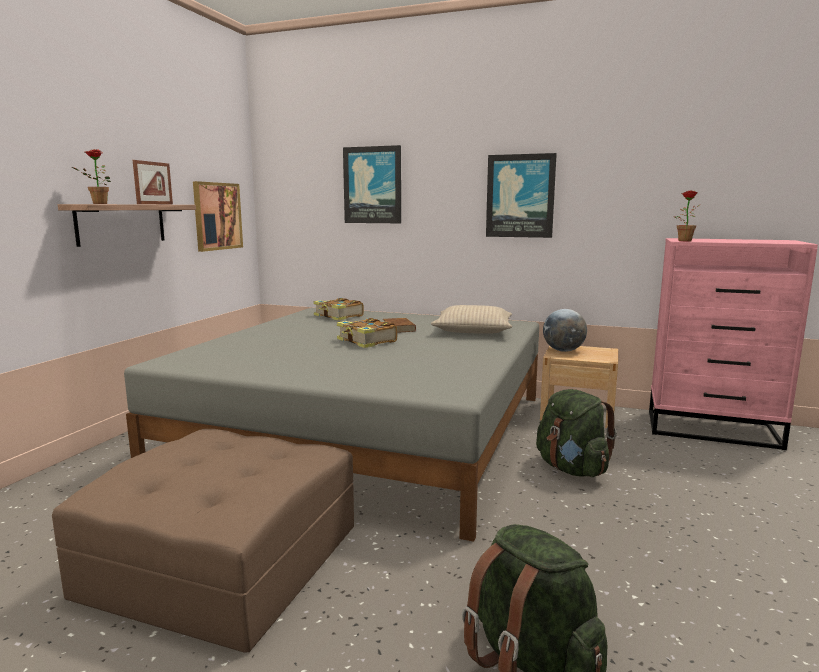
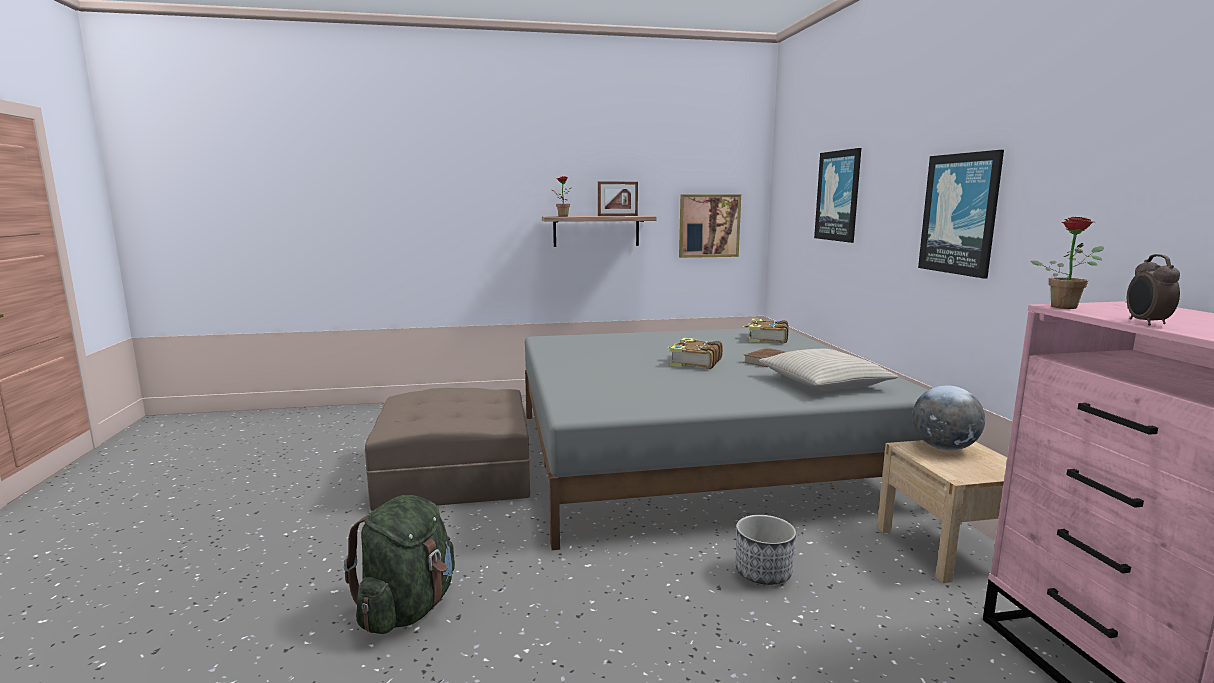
camera: 60 degrees right, 0 degrees up
green backpack [536,389,617,477] -> planter [736,515,796,585]
none -> alarm clock [1127,254,1180,326]

